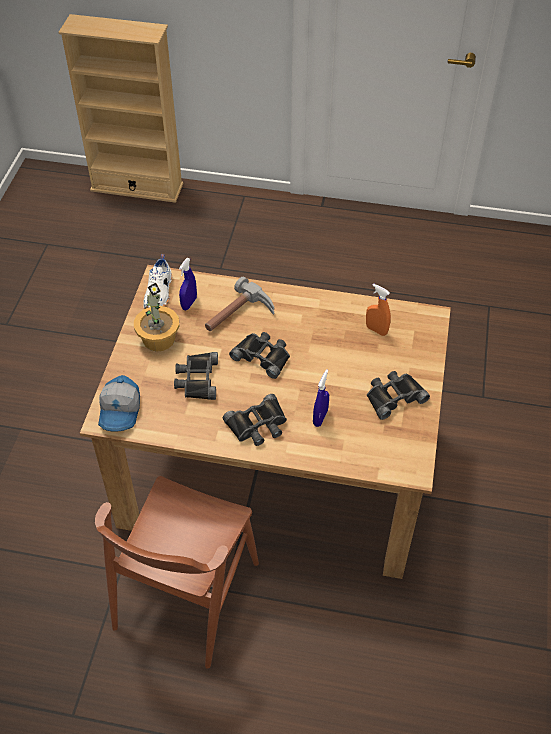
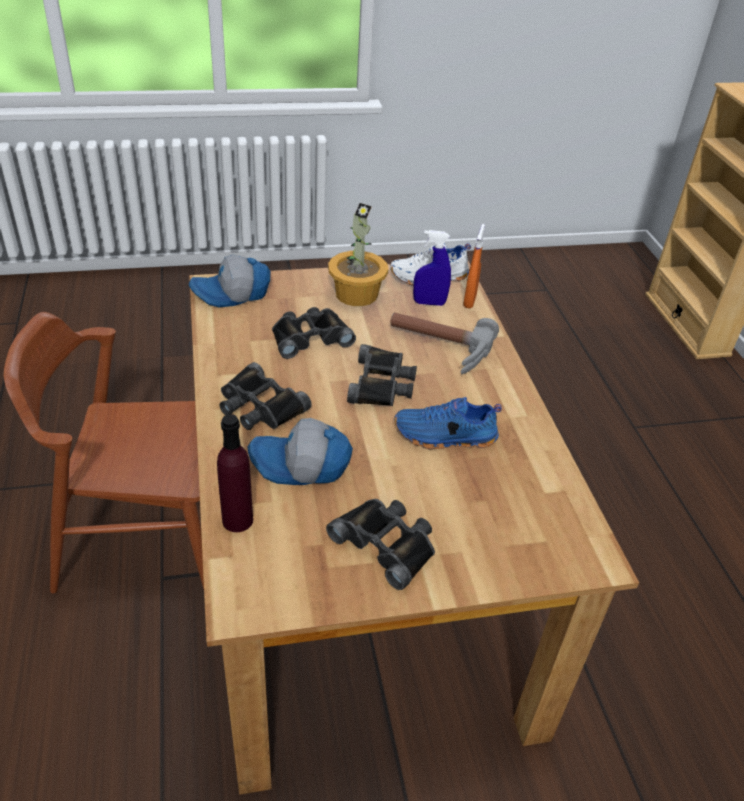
camera: 65 degrees right, 10 degrees down
blue spray bottle [313,369,329,427] -> cap [248,418,353,485]
orange spray bottle [366,284,391,336] -> orange spray bottle moved to [463,224,485,308]
none -> purple bottle [217,414,253,532]
none -> blue shoe [394,397,501,449]

